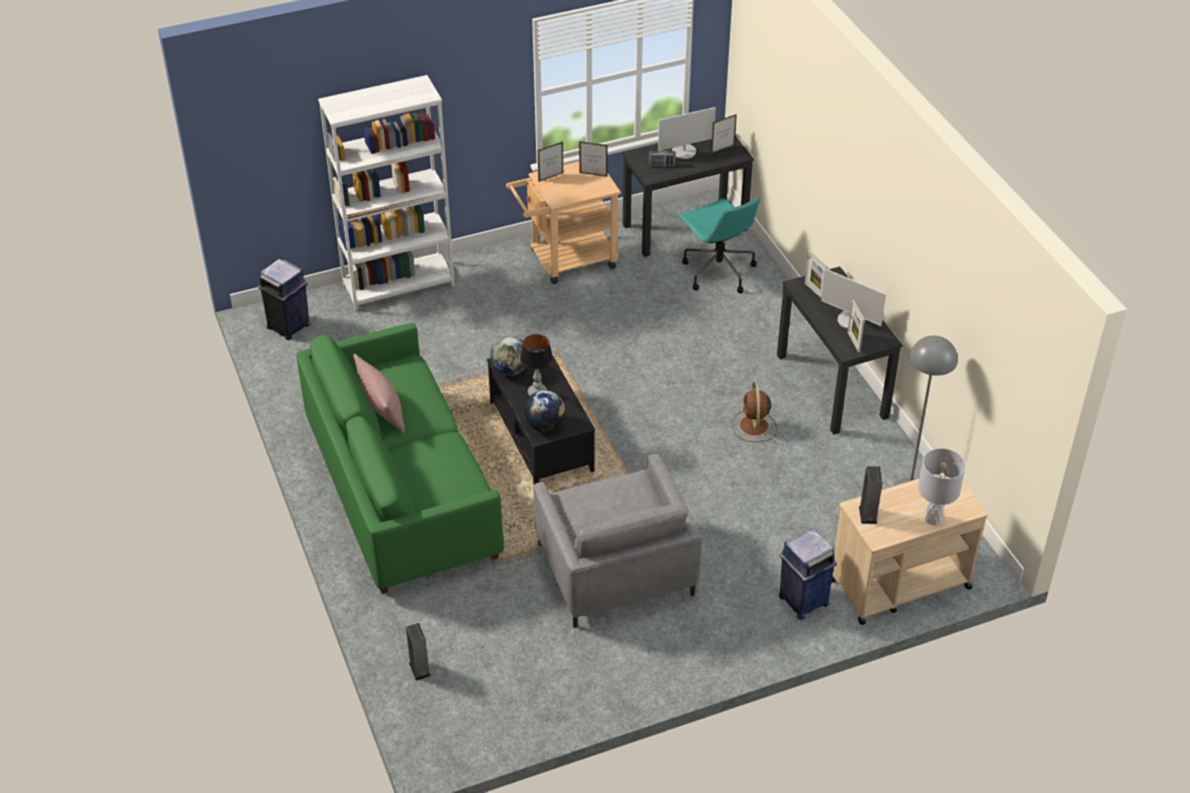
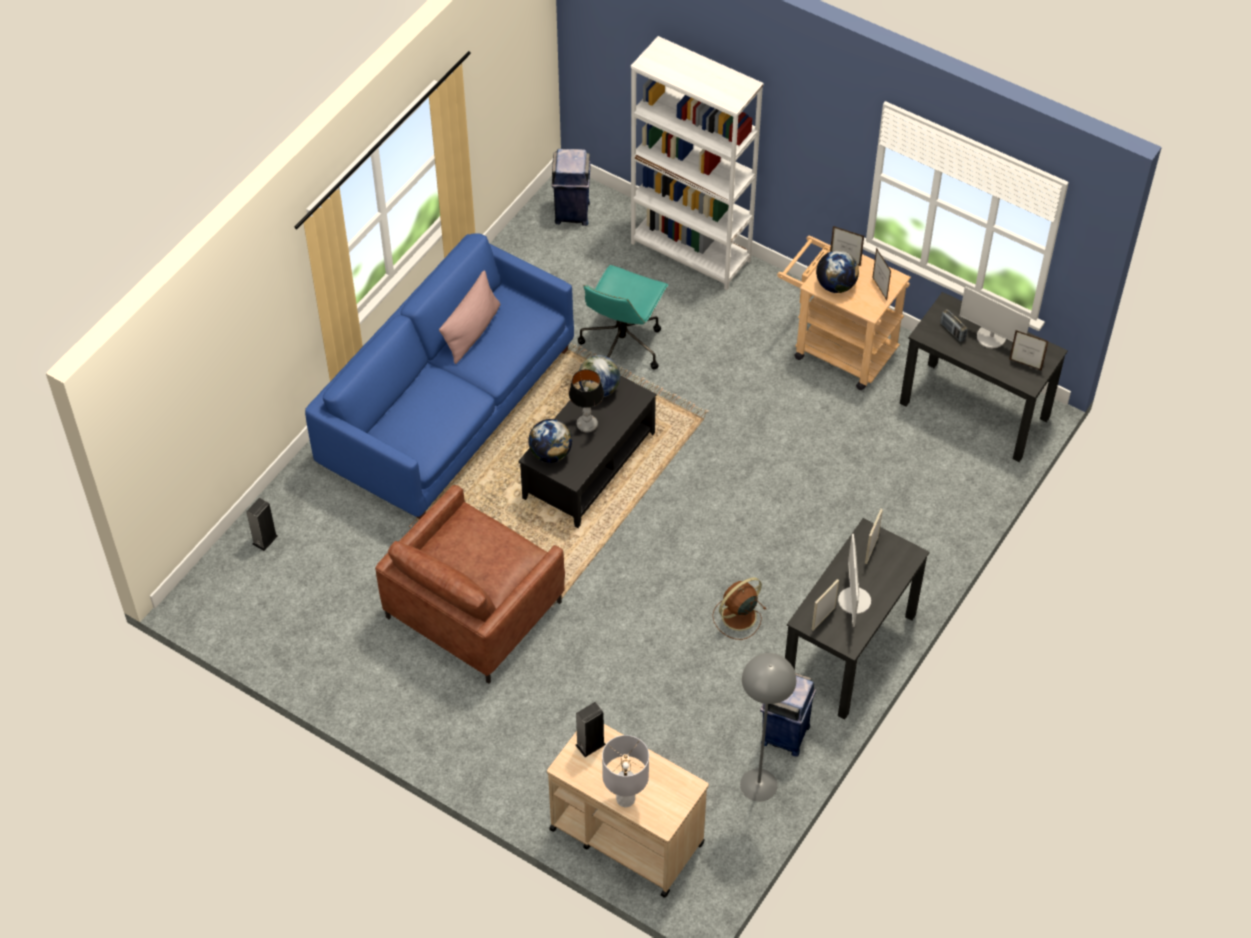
camera: 55 degrees right, 10 degrees up
green sofa [296,323,504,594] -> blue sofa [305,233,574,519]
grey armchair [533,454,702,628] -> brown armchair [375,485,565,684]
turquoise office chair [677,197,760,293] -> turquoise office chair moved to [578,265,668,370]
blue trash can [779,529,837,620] -> blue trash can moved to [760,673,816,757]
none -> globe [816,250,859,293]

